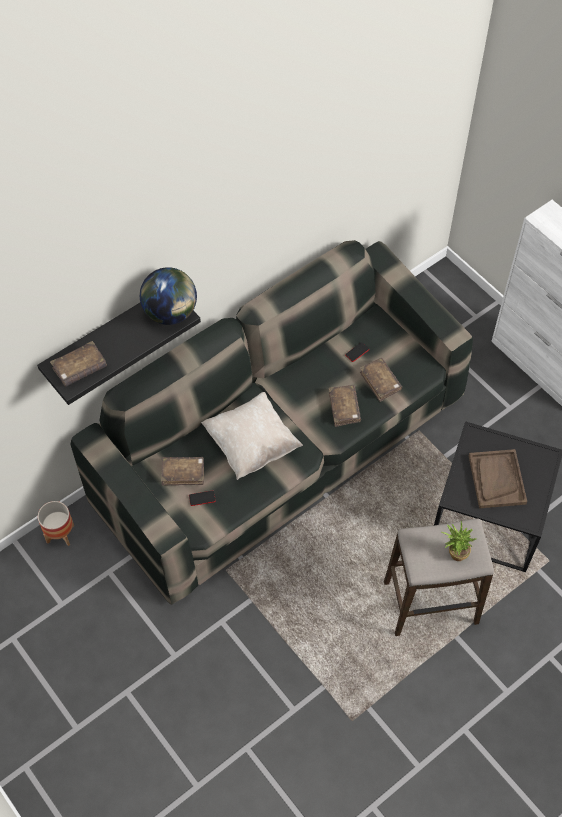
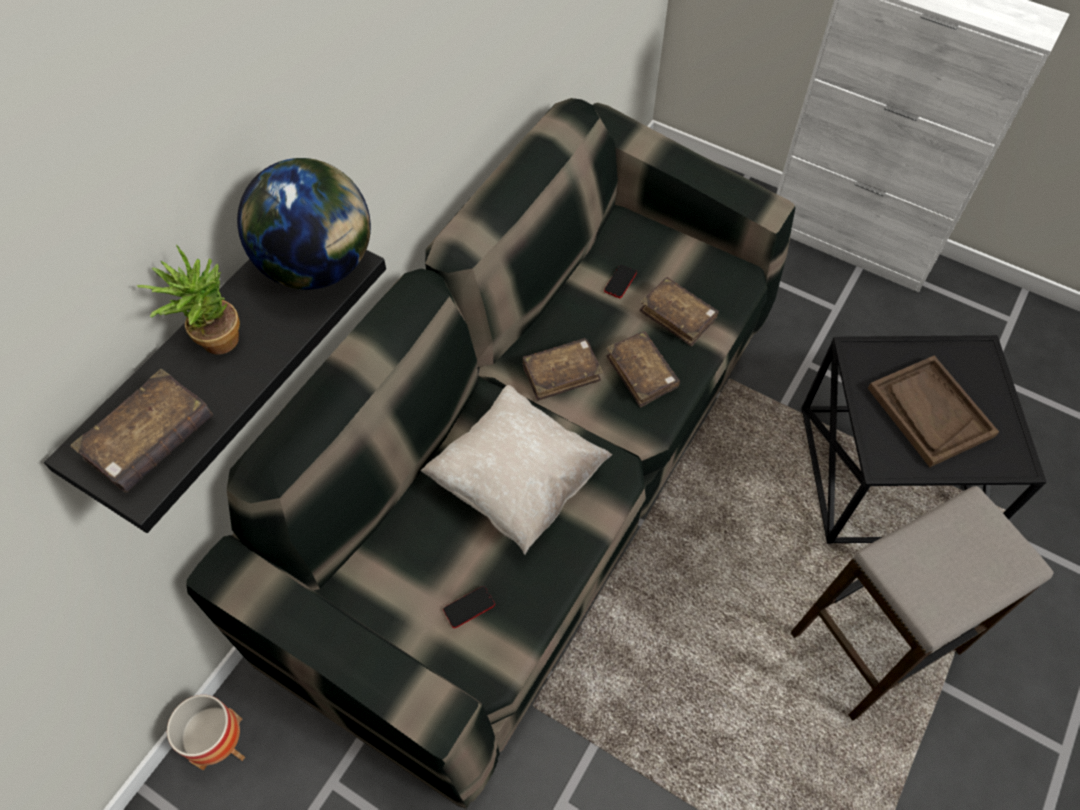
camera: 20 degrees left, 0 degrees up
brown book [161,457,204,486] -> brown book moved to [523,338,603,401]
potted plant [441,521,477,561] -> potted plant moved to [136,244,240,355]

